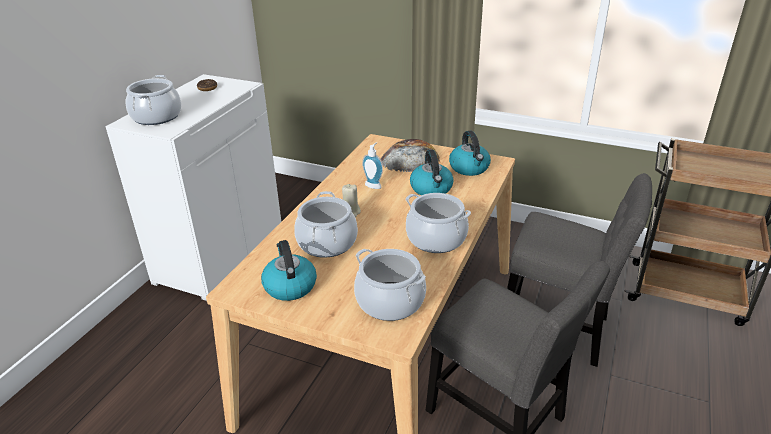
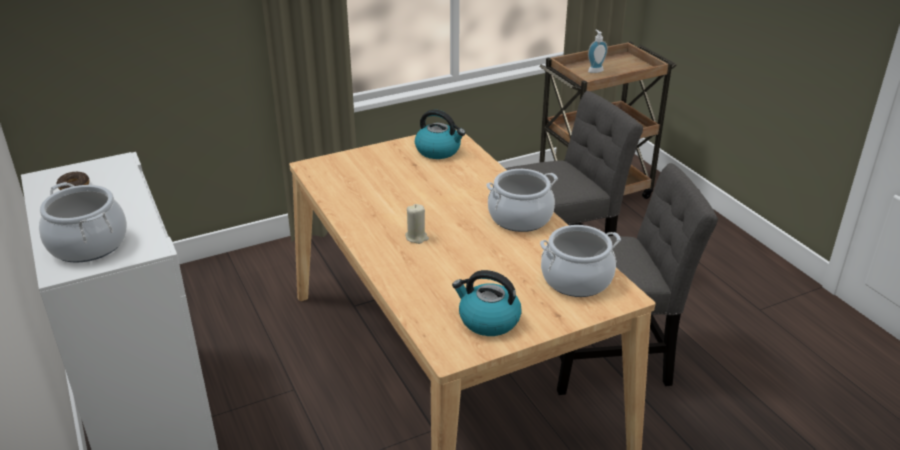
camera: 50 degrees left, 0 degrees up
cooking pot [294,191,358,258] -> none
soap dispenser [362,142,383,189] -> soap dispenser moved to [588,30,608,73]
bread [381,139,440,172] -> none
kettle [410,150,454,195] -> none

